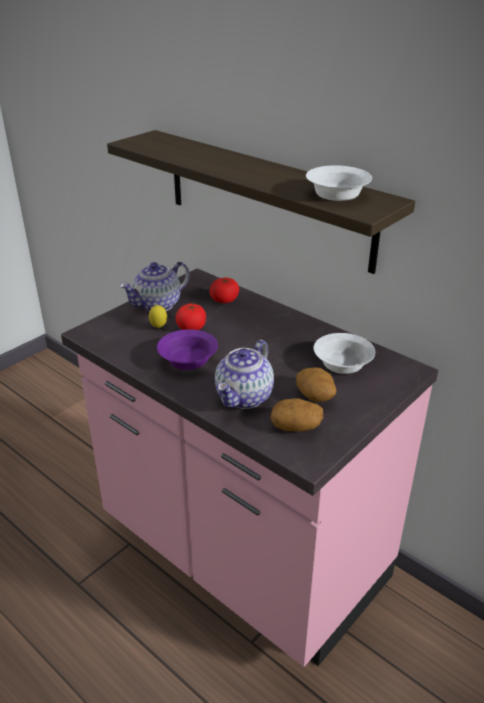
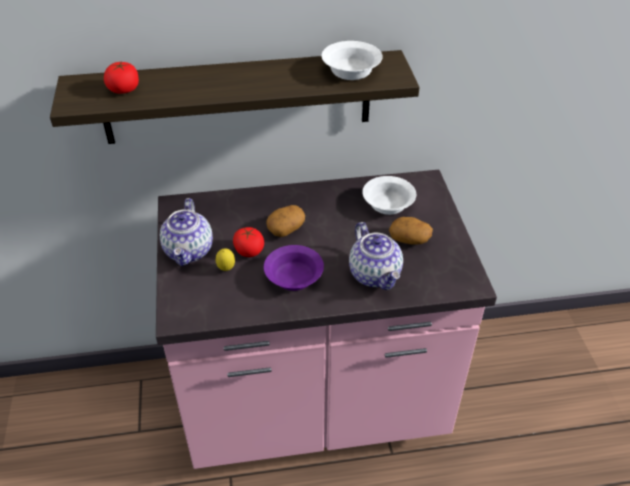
camera: 50 degrees left, 10 degrees up
tomato [210,278,239,303] -> tomato moved to [104,61,139,94]
potato [270,398,323,431] -> potato moved to [266,205,305,237]

